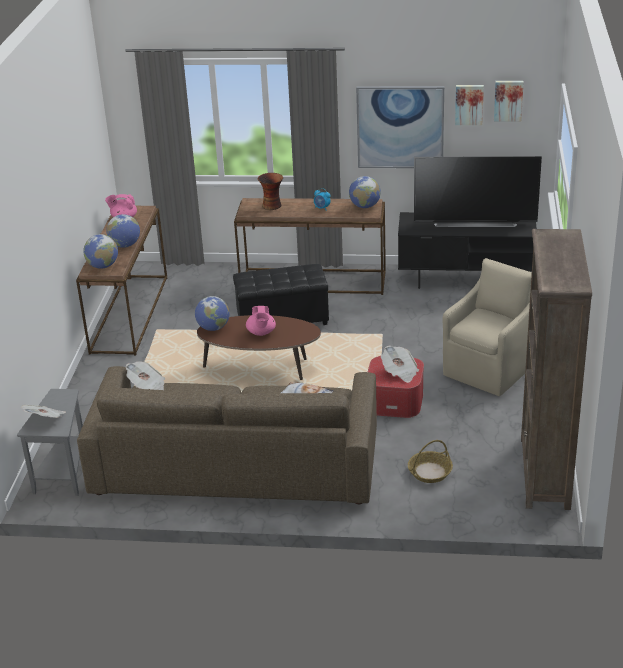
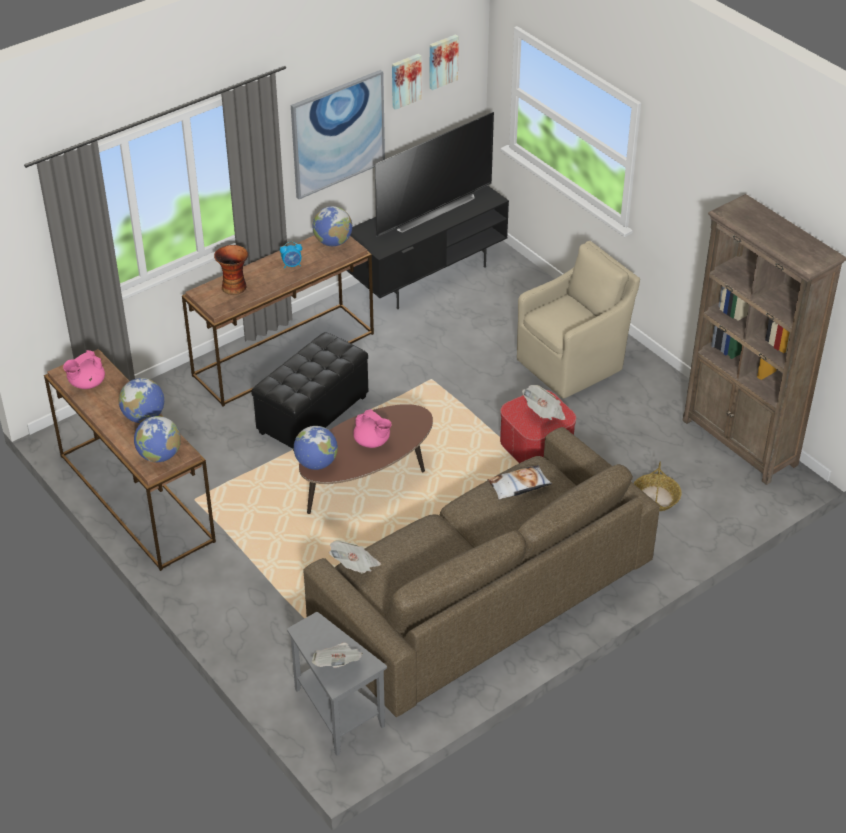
camera: 45 degrees left, 10 degrees up
beige armchair [442,258,532,396] -> beige armchair turned 60 degrees clockwise [517,241,640,399]

